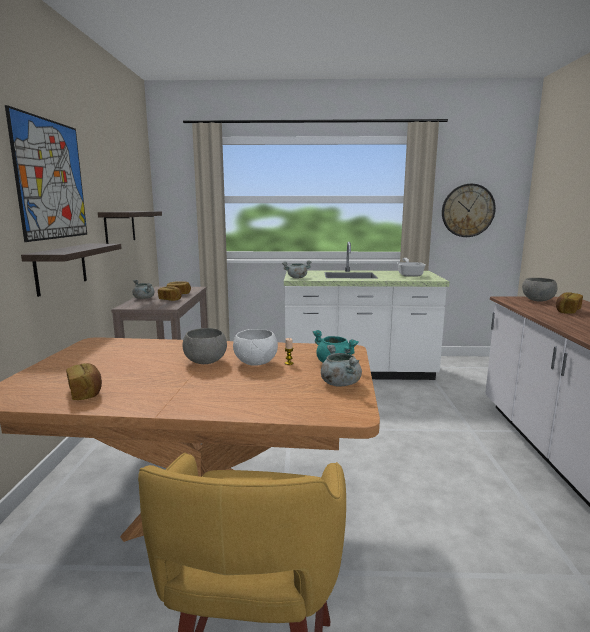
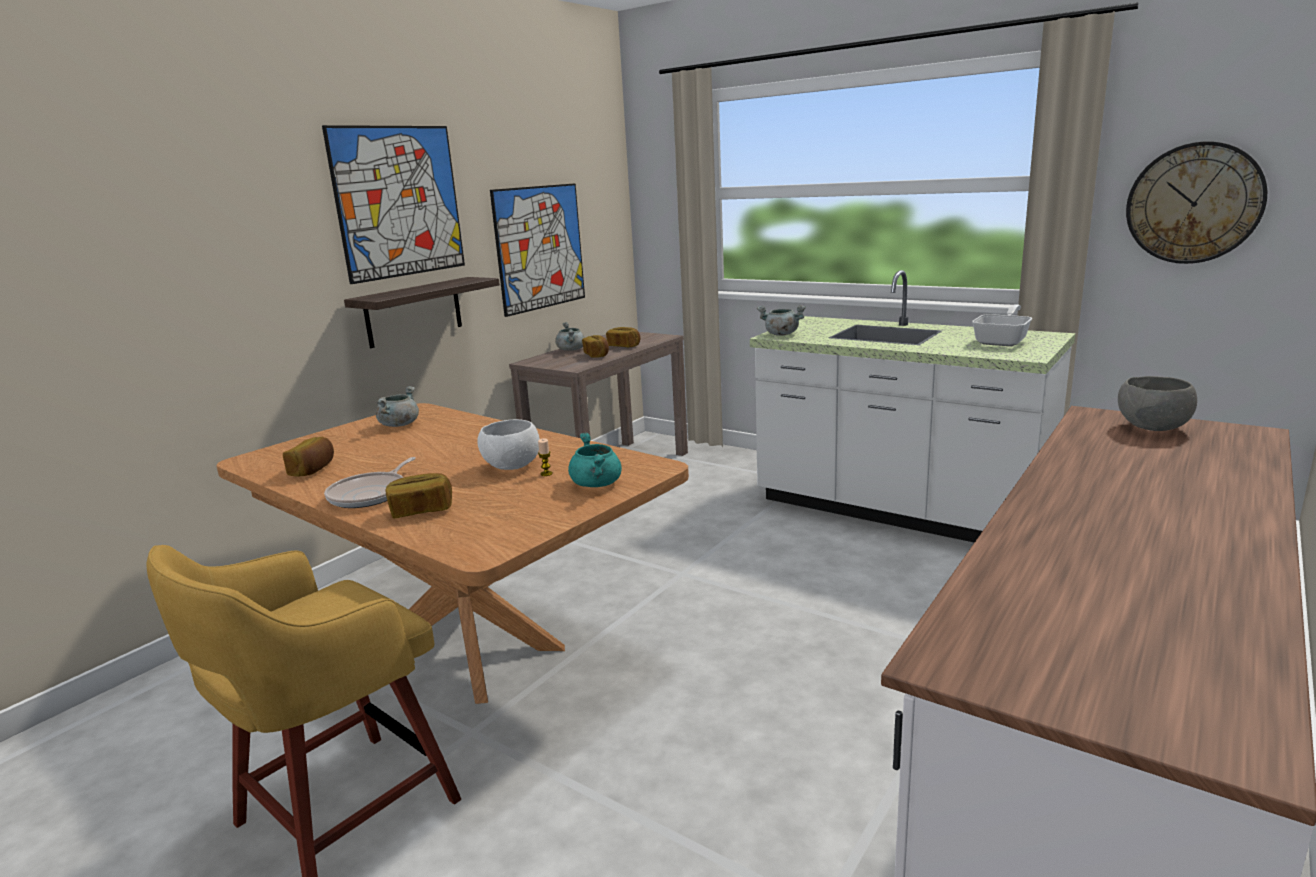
camera: 35 degrees right, 5 degrees up
shelf [98,211,162,244] -> picture [490,183,585,317]
grey bowl [183,328,227,364] -> none
grey cooking pot [321,345,362,387] -> grey cooking pot moved to [376,386,419,427]
bread [556,292,583,314] -> bread moved to [385,473,452,518]
none -> frying pan [324,457,416,508]

